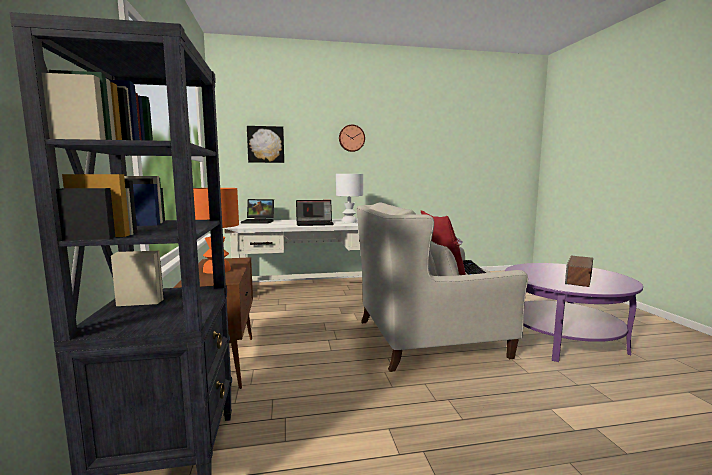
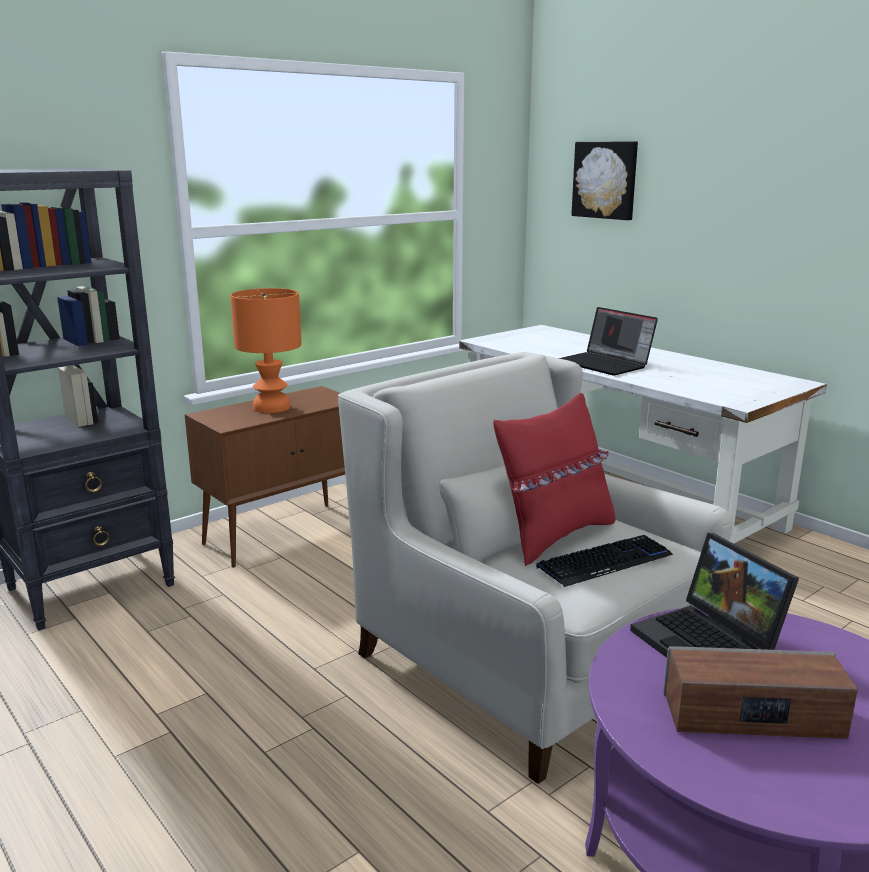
camera: 60 degrees right, 10 degrees up
laptop [241,199,274,224] -> laptop moved to [630,533,799,658]
white table lamp [336,174,363,223] -> none
wall clock [339,125,365,152] -> none

